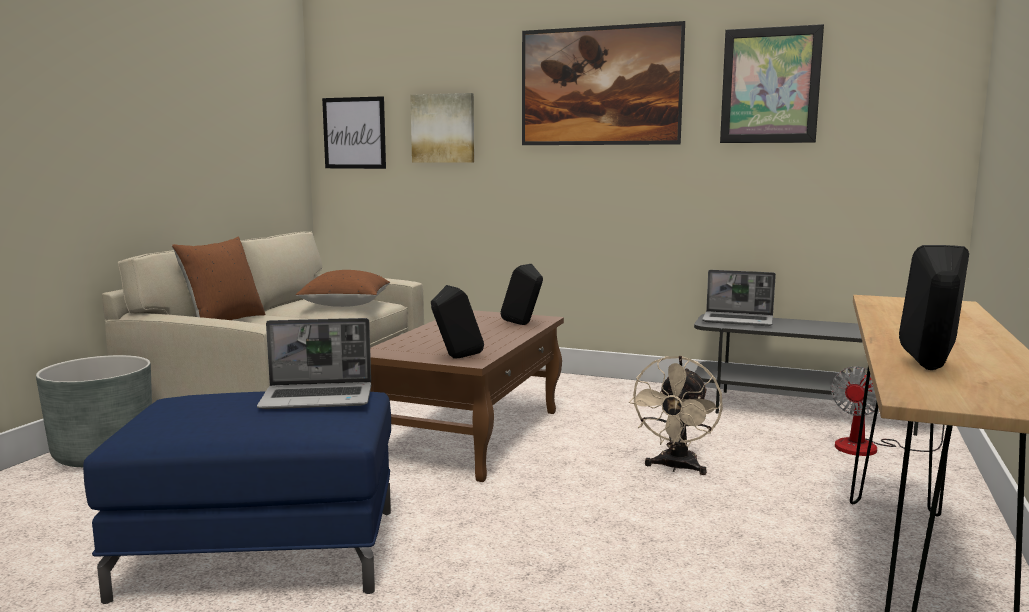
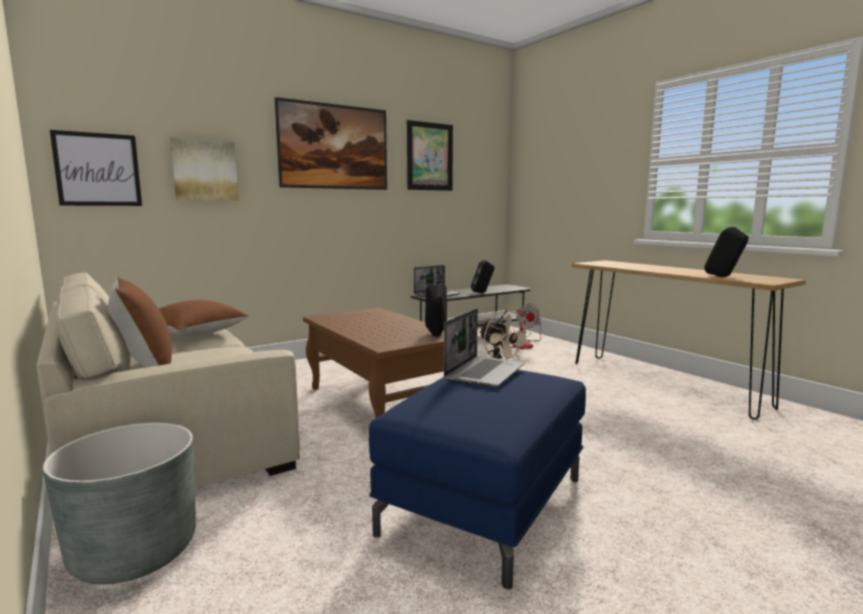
camera: 55 degrees left, 0 degrees up
black speaker [500,264,543,325] -> black speaker moved to [471,260,494,293]

